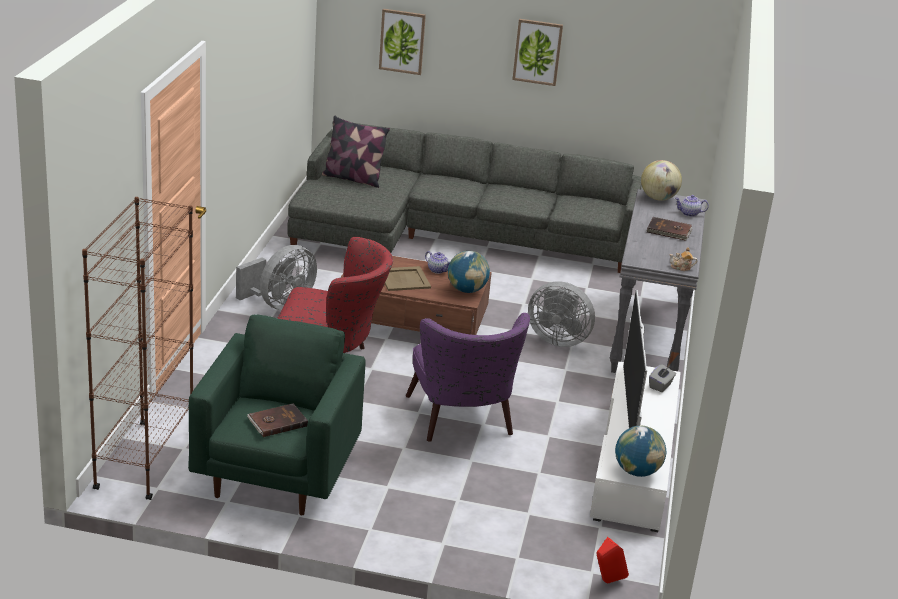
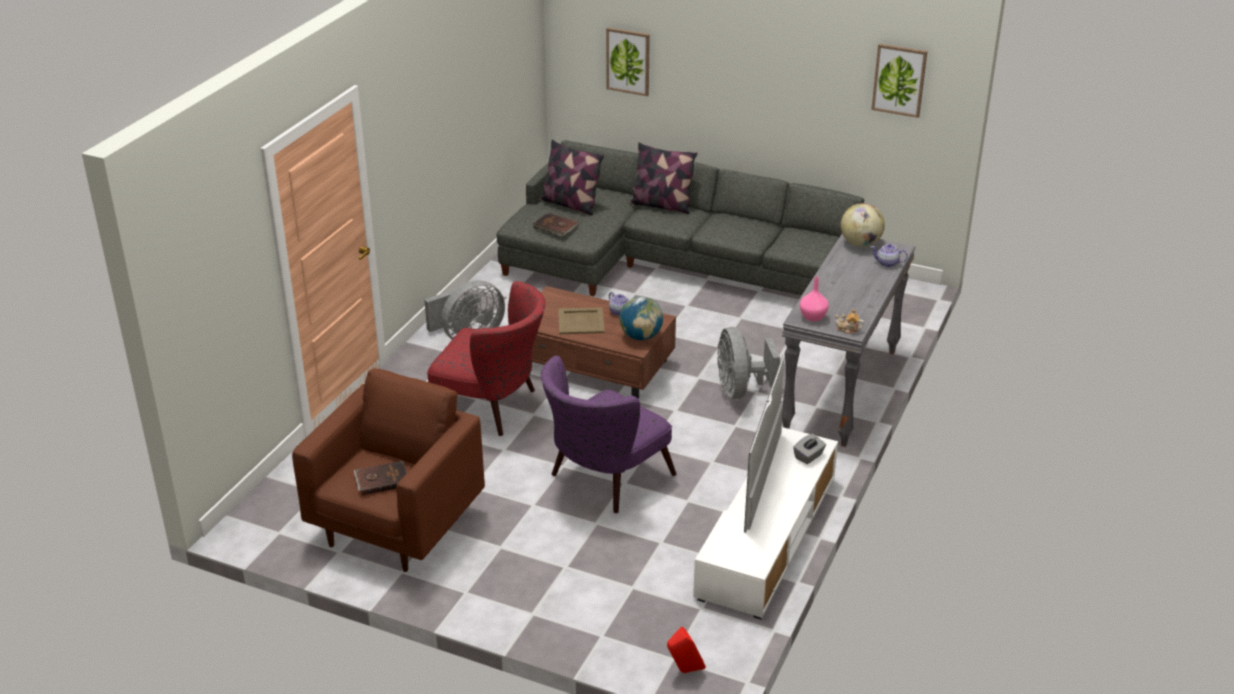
camera: 15 degrees right, 5 degrees up
brown bookcase [82,197,194,500] -> none
green armchair [188,314,366,515] -> brown armchair [292,369,485,572]
purple armchair [406,313,530,442] -> purple armchair turned 45 degrees clockwise [541,355,676,513]
picture [512,19,563,86] -> picture moved to [871,44,927,118]
grey fan [528,282,595,347] -> grey fan turned 45 degrees clockwise [717,327,780,399]
globe [615,426,666,477] -> none
brown book [646,217,692,241] -> brown book moved to [533,213,578,237]
none -> pillow [629,142,698,214]
none -> pink vase [800,276,829,322]

